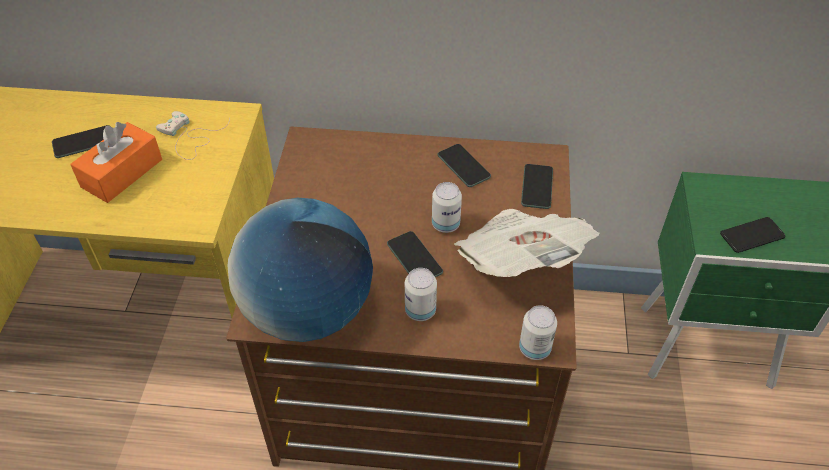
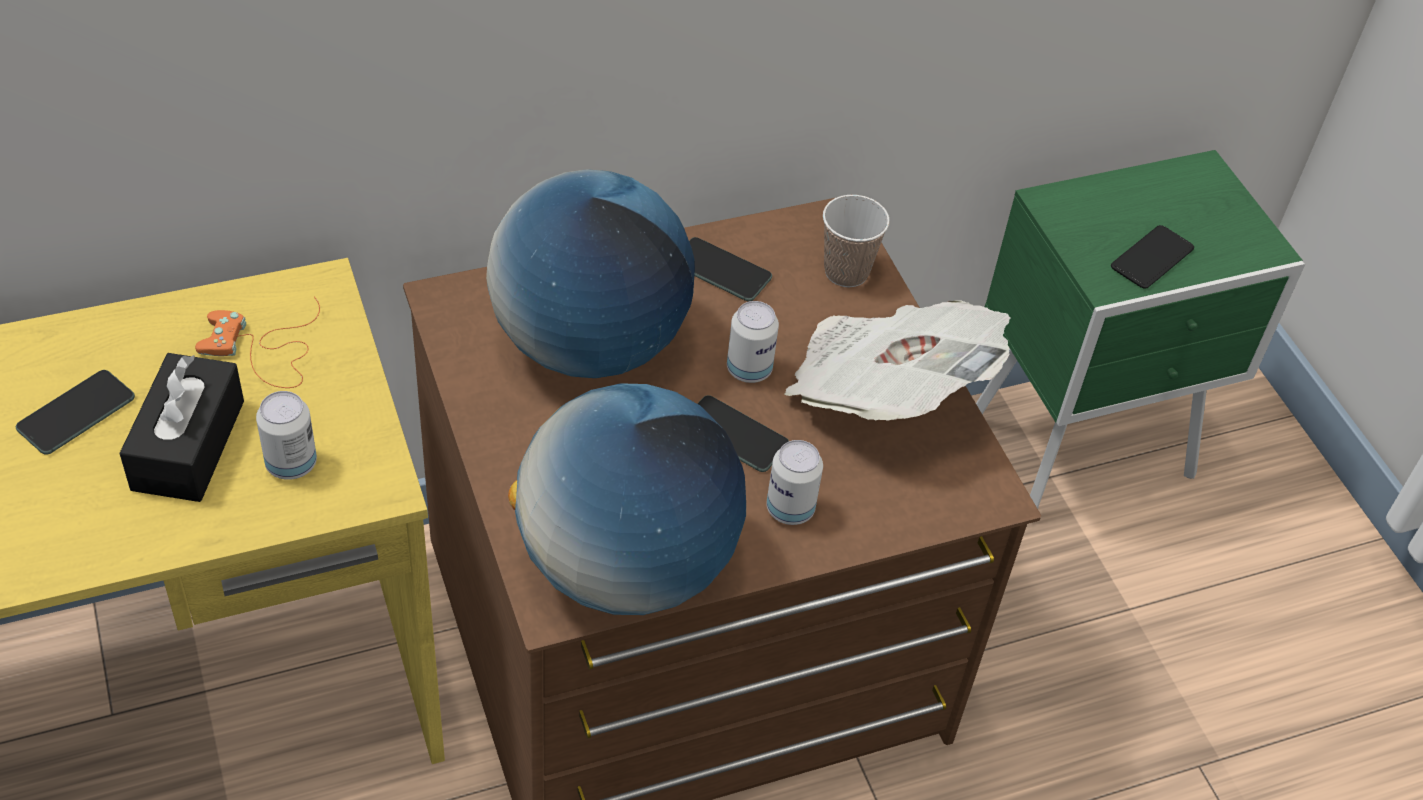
camera: 30 degrees left, 0 degrees up
orange tissue box [70,122,162,203] -> black tissue box [119,353,244,502]
white game controller [156,111,230,160] -> orange game controller [195,297,320,388]
can [519,305,557,360] -> can moved to [256,391,317,480]
phone [521,164,553,209] -> cup [823,195,890,287]
none -> globe [486,169,695,378]

